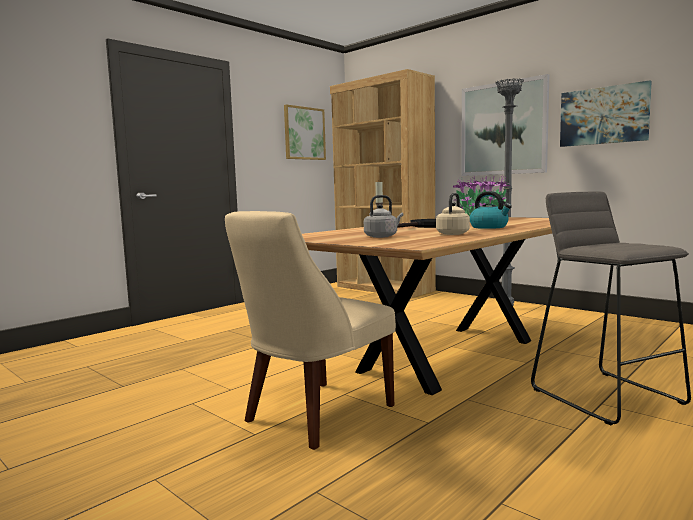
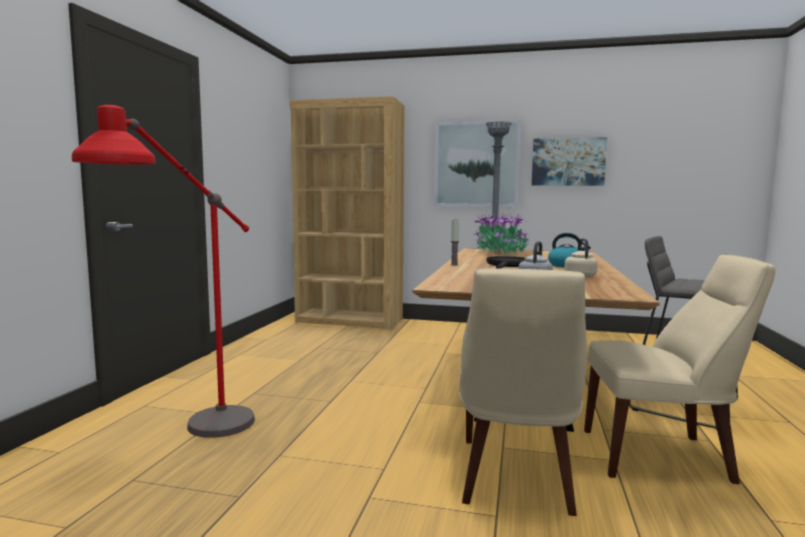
camera: 30 degrees left, 0 degrees up
picture [284,104,326,160] -> none
none -> red floor lamp [72,105,255,438]
none -> beige chair [584,254,775,484]

